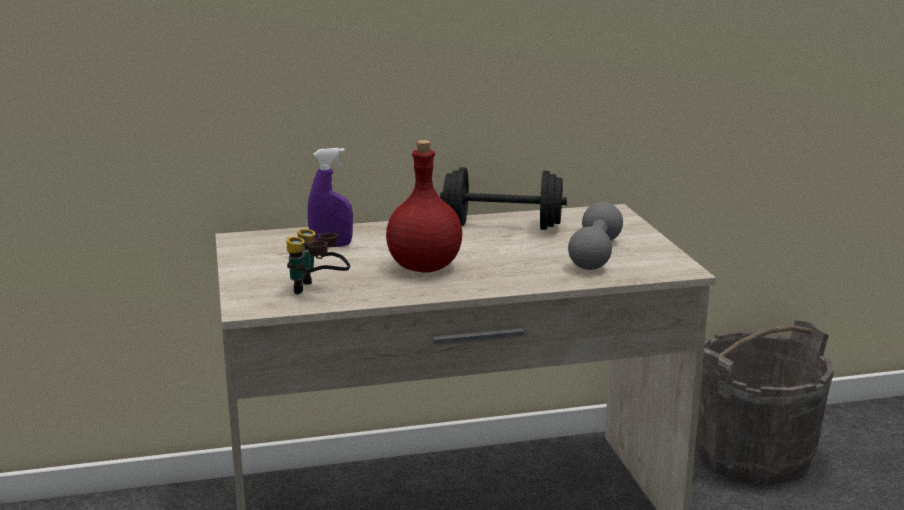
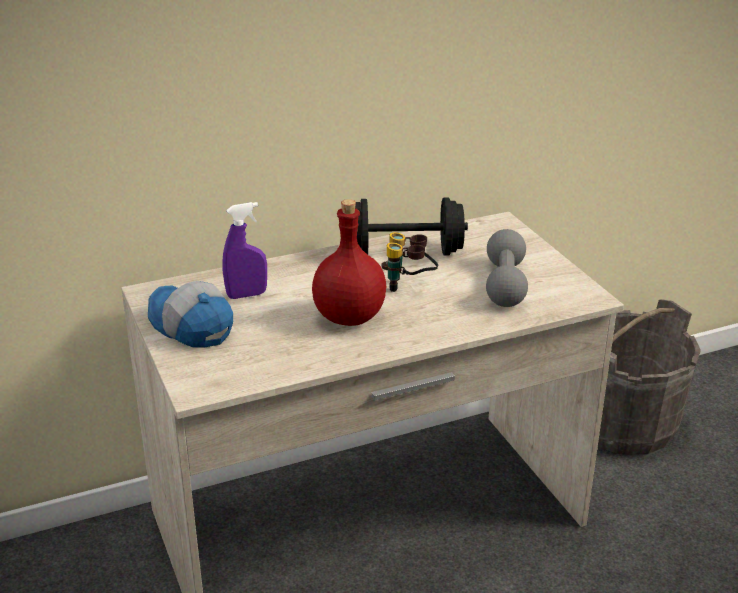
camera: 10 degrees left, 10 degrees up
binoculars [286,229,350,294] -> binoculars moved to [381,232,438,292]
none -> cap [148,281,233,348]

